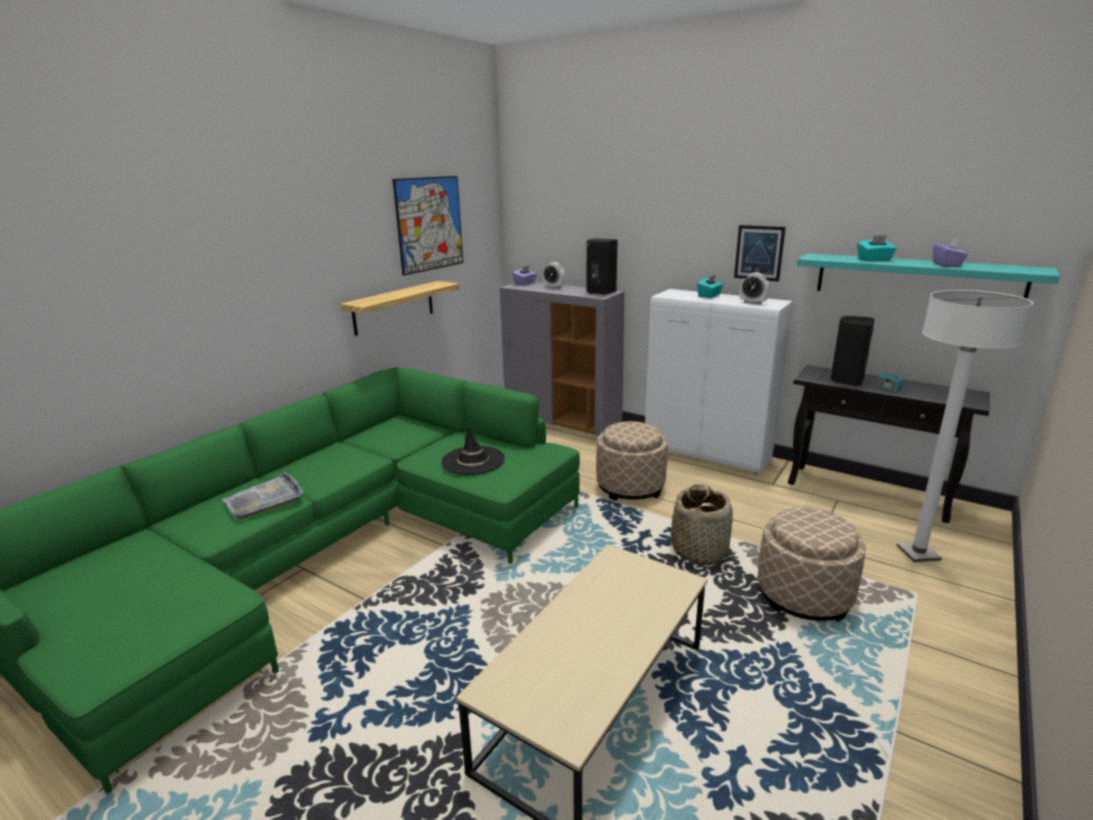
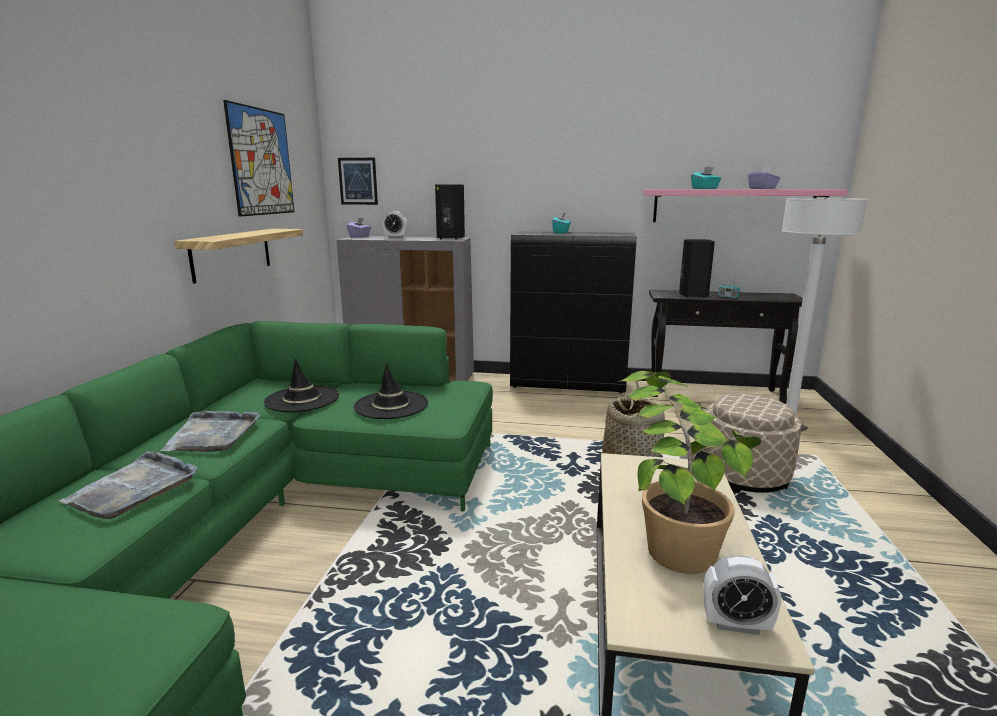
camera: 25 degrees left, 5 degrees down
beige ottoman [596,421,668,501] -> none
white cabinet [645,289,793,474] -> black cabinet [510,231,637,394]
picture [734,225,786,282] -> picture moved to [338,158,378,205]
alarm clock [740,272,769,305] -> alarm clock moved to [703,555,781,635]
turquoise shelf [797,253,1060,299] -> pink shelf [643,189,848,222]
none -> grey tray [160,411,261,452]
none -> black hat [264,358,339,412]
none -> potted plant [618,371,762,574]

